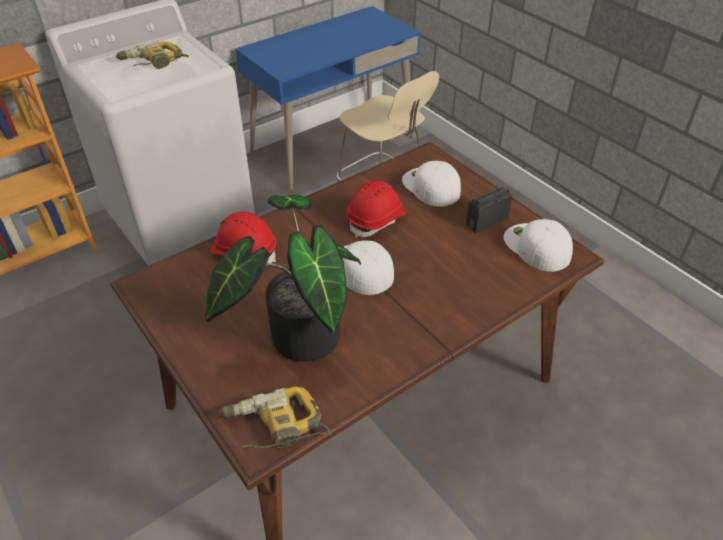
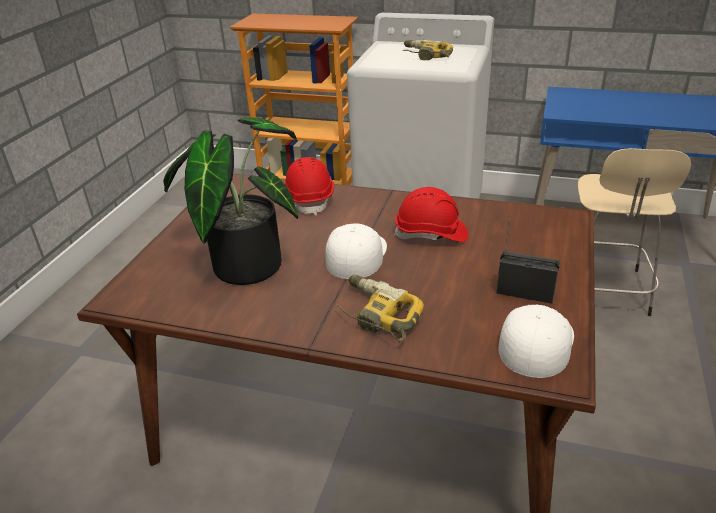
camera: 55 degrees right, 10 degrees down
power drill [218,387,331,449] -> power drill moved to [336,275,424,342]
white cap [402,161,461,207] -> none

